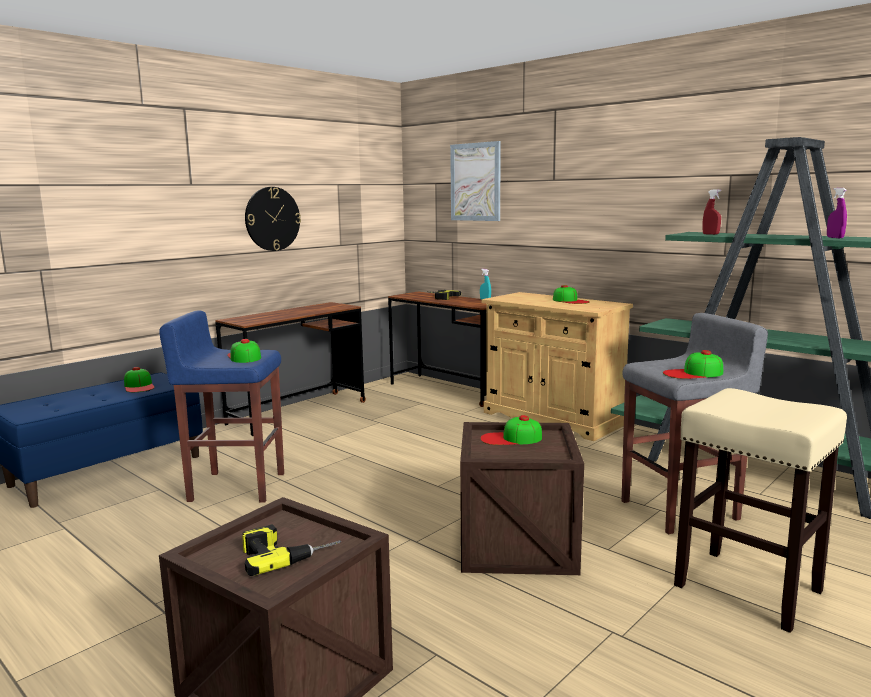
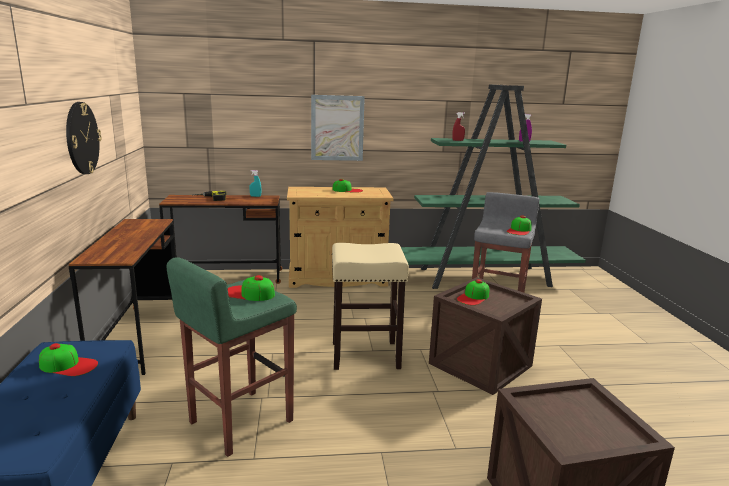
camera: 50 degrees left, 5 degrees up
blue stool [159,310,284,503] -> green stool [167,257,297,457]
power drill [242,524,341,576] -> none
picture [450,141,501,221] -> picture moved to [311,95,365,161]
beige stool [674,388,847,633] -> beige stool moved to [332,243,409,370]

